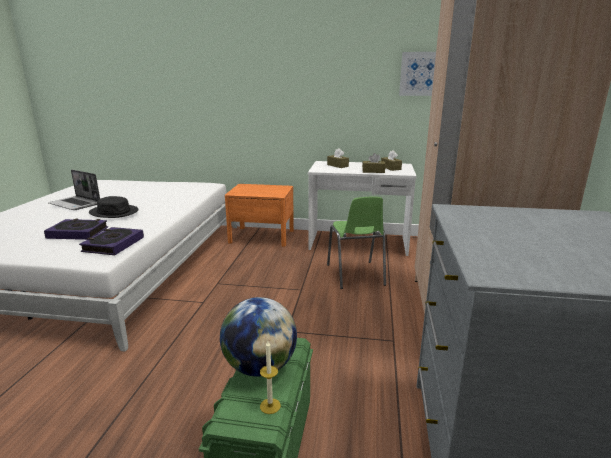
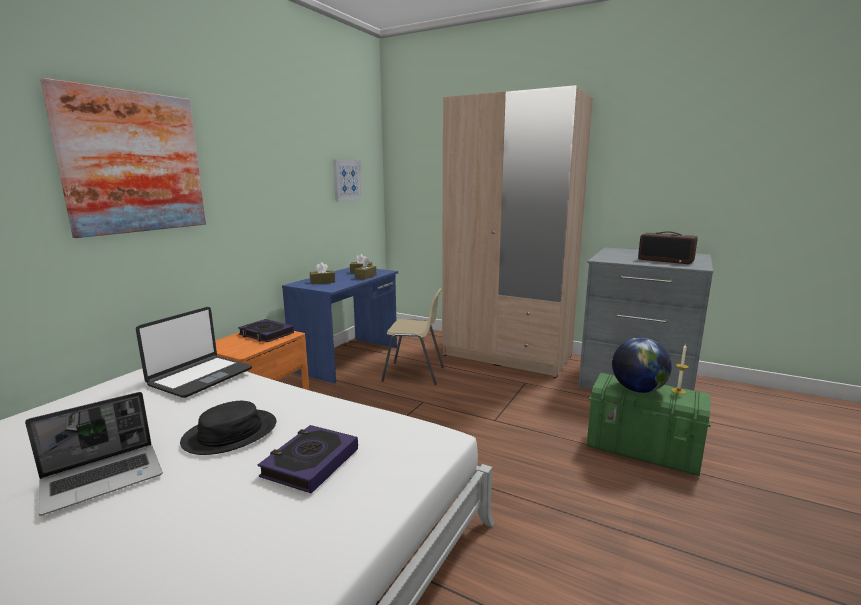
camera: 70 degrees left, 5 degrees down
book [79,227,144,255] -> book moved to [238,319,294,342]
white desk [308,161,417,256] -> blue desk [282,267,398,384]
green chair [327,197,386,289] -> beige chair [381,288,444,385]
none -> picture [40,78,206,238]
none -> laptop [136,307,252,398]
none -> radio [638,231,698,264]

